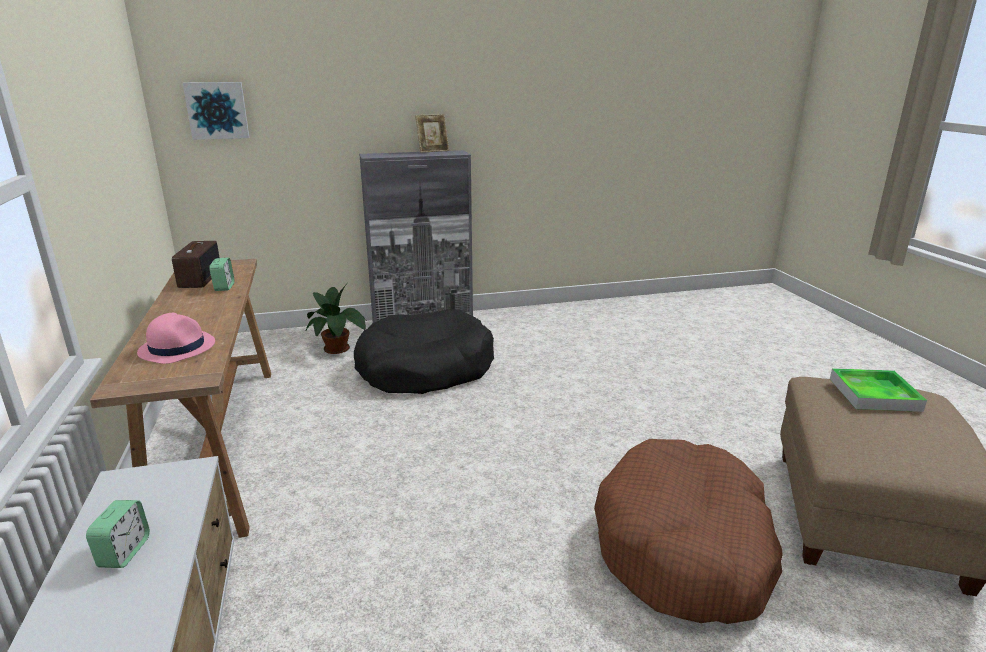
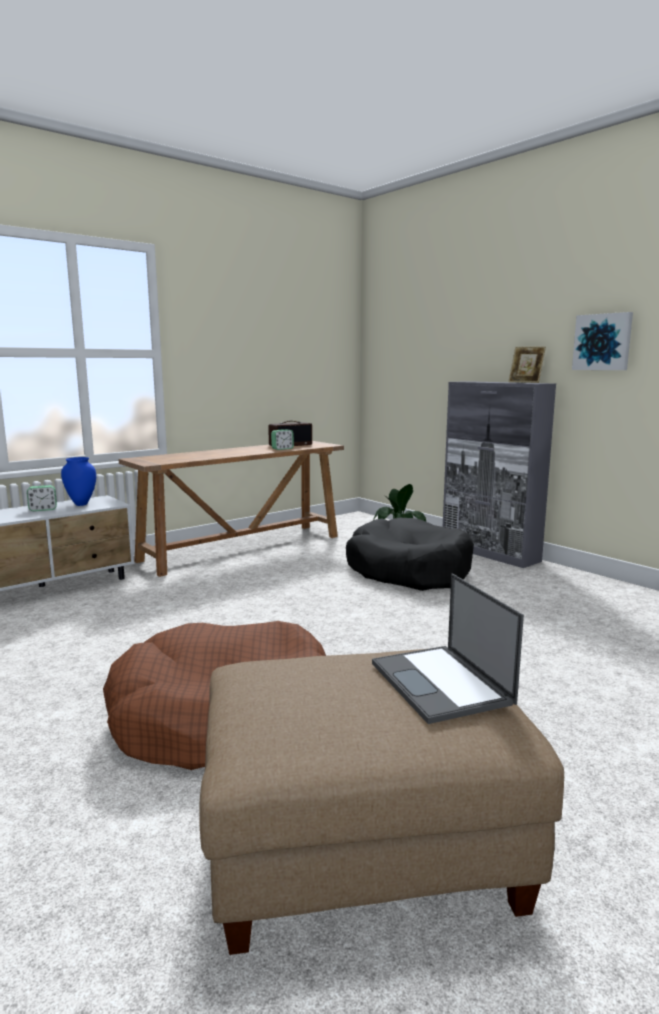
camera: 65 degrees right, 10 degrees down
pink hat [137,313,215,364] -> none
picture [183,82,249,140] -> picture moved to [572,312,633,370]
tray [830,368,927,412] -> laptop [372,574,524,724]
none -> blue vase [61,457,96,506]

